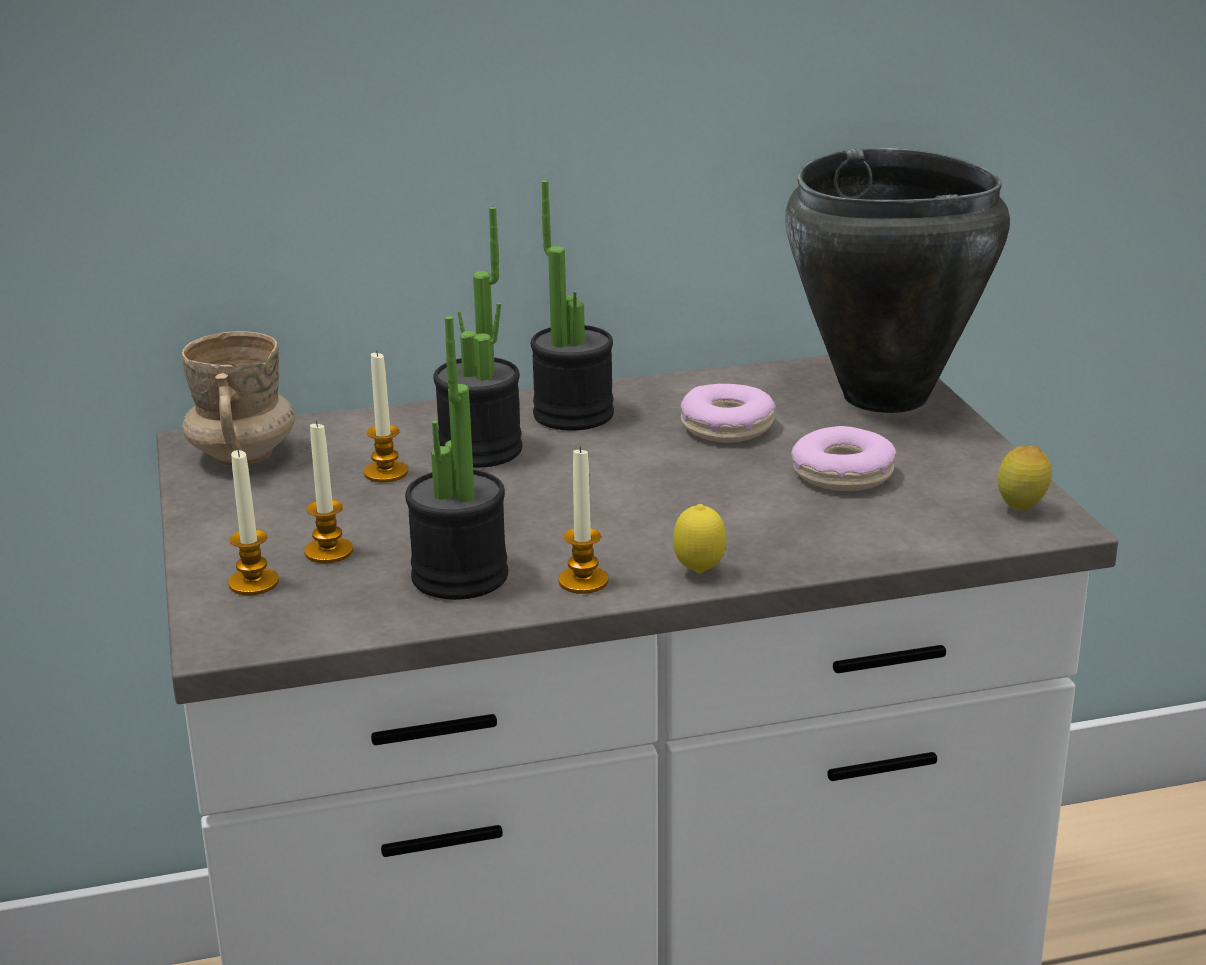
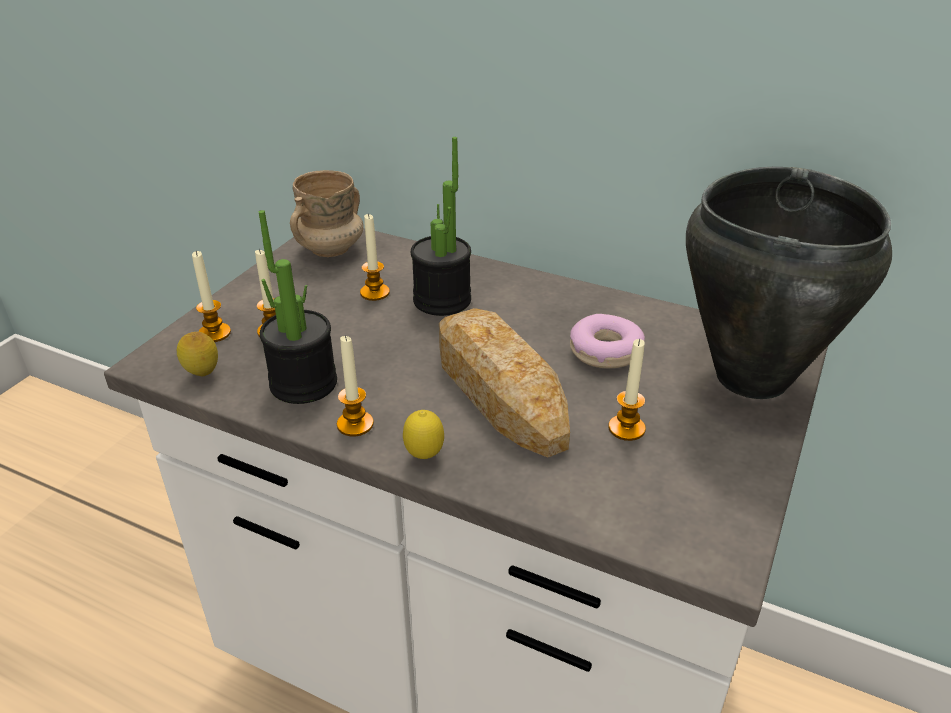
camera: 40 degrees right, 10 degrees up
potted plant [531,180,614,431] -> none
donut [791,426,896,491] -> candle [608,339,646,441]
lemon [997,446,1052,510] -> lemon moved to [177,332,218,376]
none -> bread [439,308,570,458]

